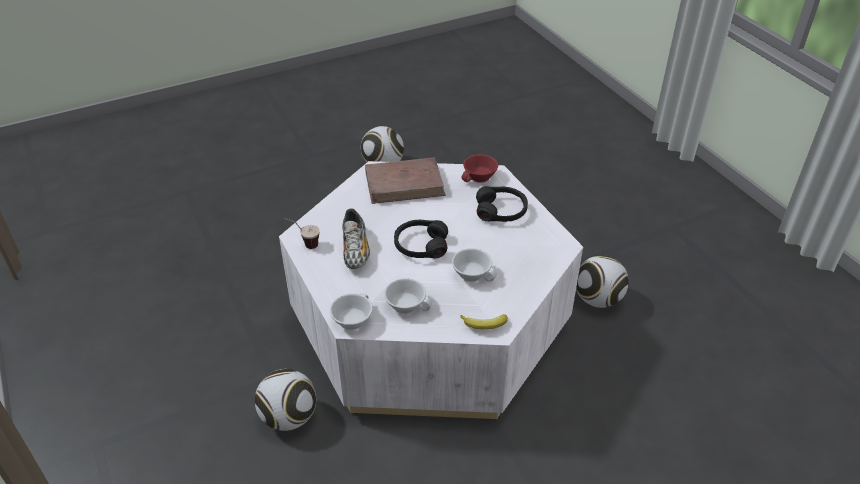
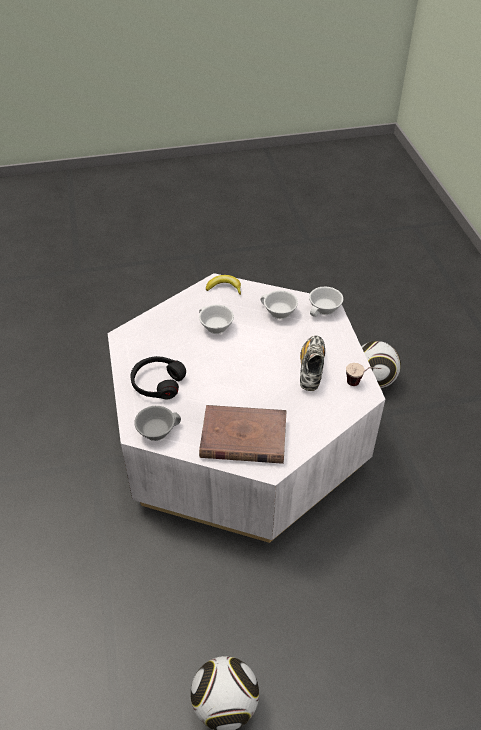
camera: 165 degrees left, 5 degrees up
black headphones [394,220,448,258] -> none
red cup [462,154,498,183] -> grey cup [134,406,181,441]
football [576,255,629,308] -> none

